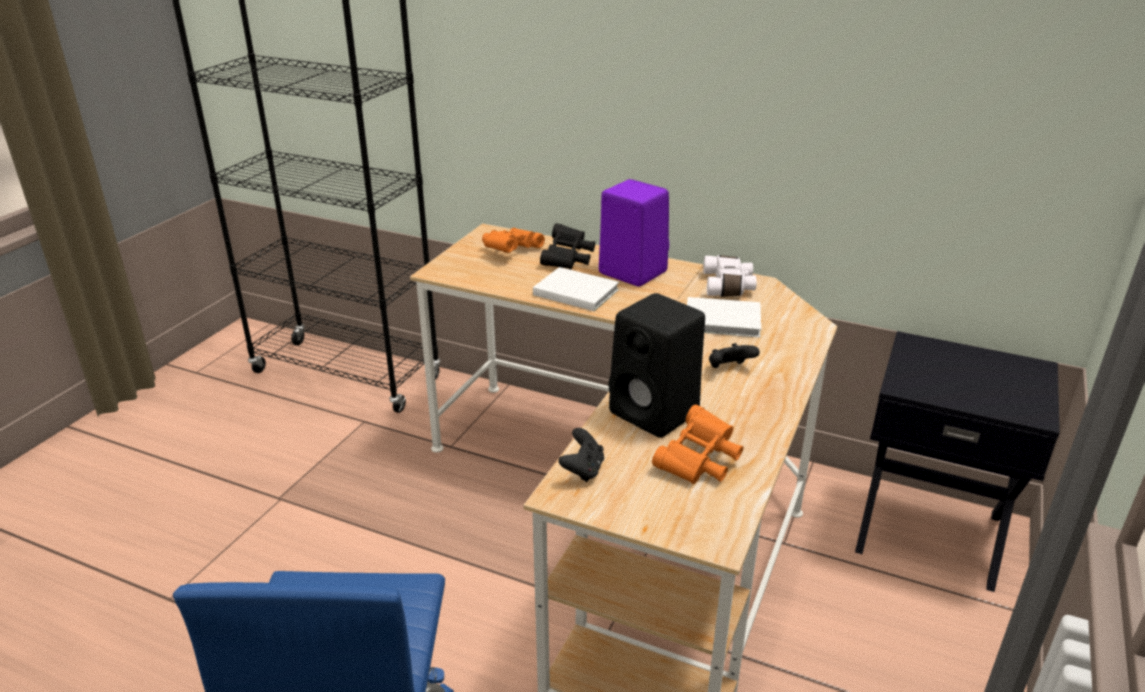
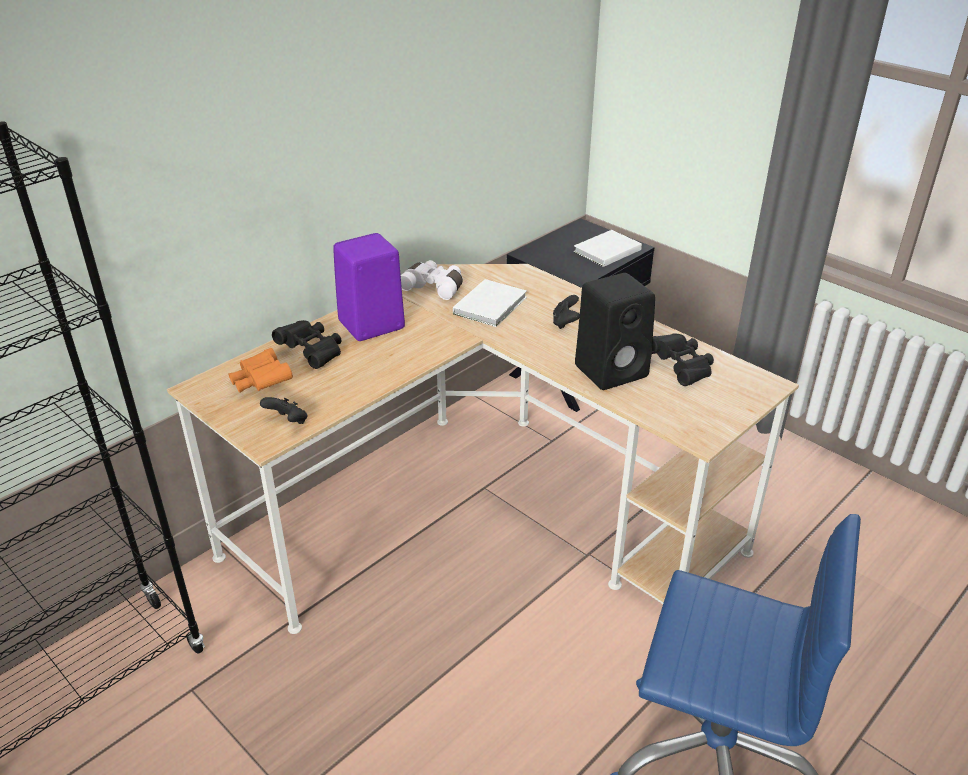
camera: 70 degrees left, 5 degrees up
white book [533,267,619,311] -> white book moved to [574,230,642,267]
black game controller [559,428,604,482] -> black game controller moved to [260,397,308,424]
orange binoculars [652,405,743,484] -> black binoculars [652,333,714,386]

